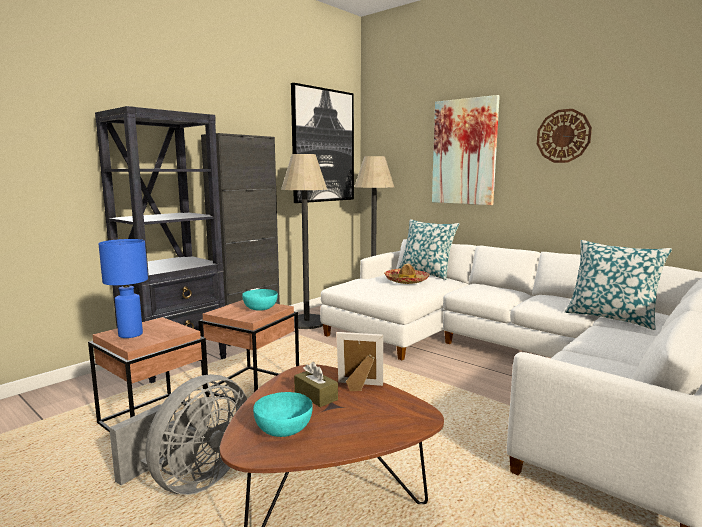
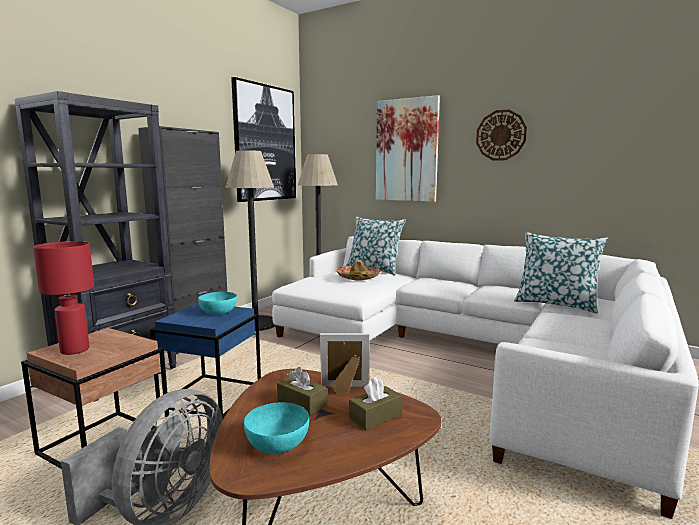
camera: 10 degrees left, 0 degrees up
blue table lamp [98,239,148,338] -> red table lamp [33,241,94,355]
brown side table [198,300,299,402] -> blue side table [150,303,261,418]
none -> brown tissue box [349,377,402,430]

